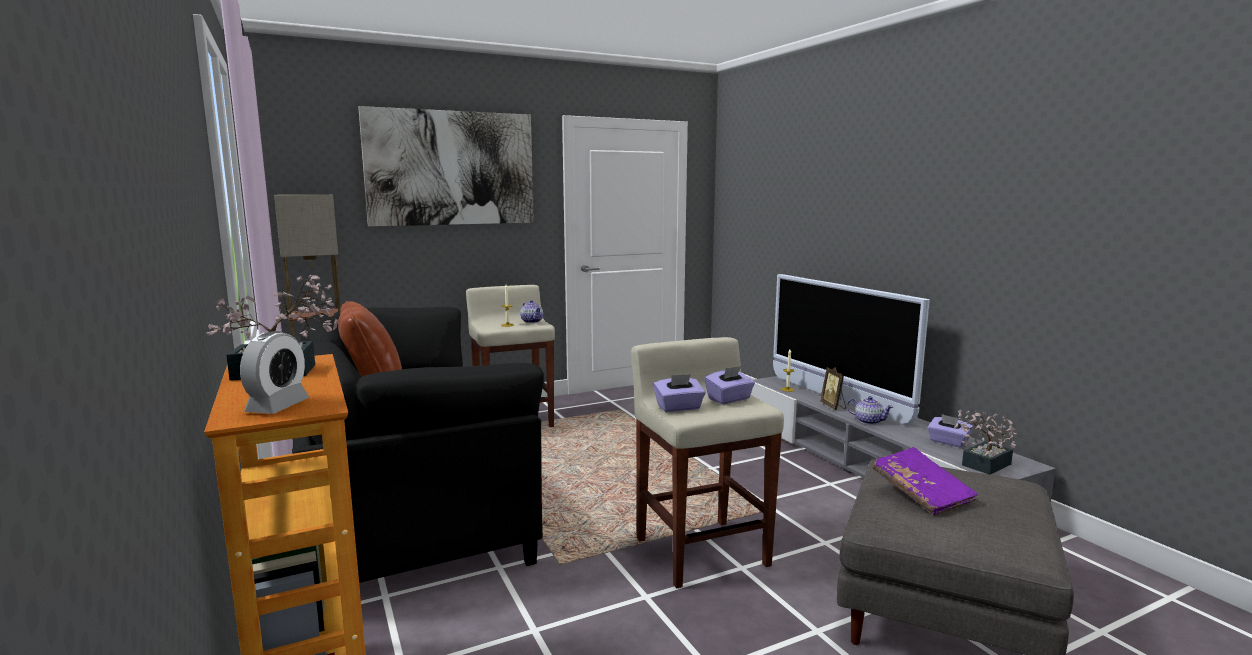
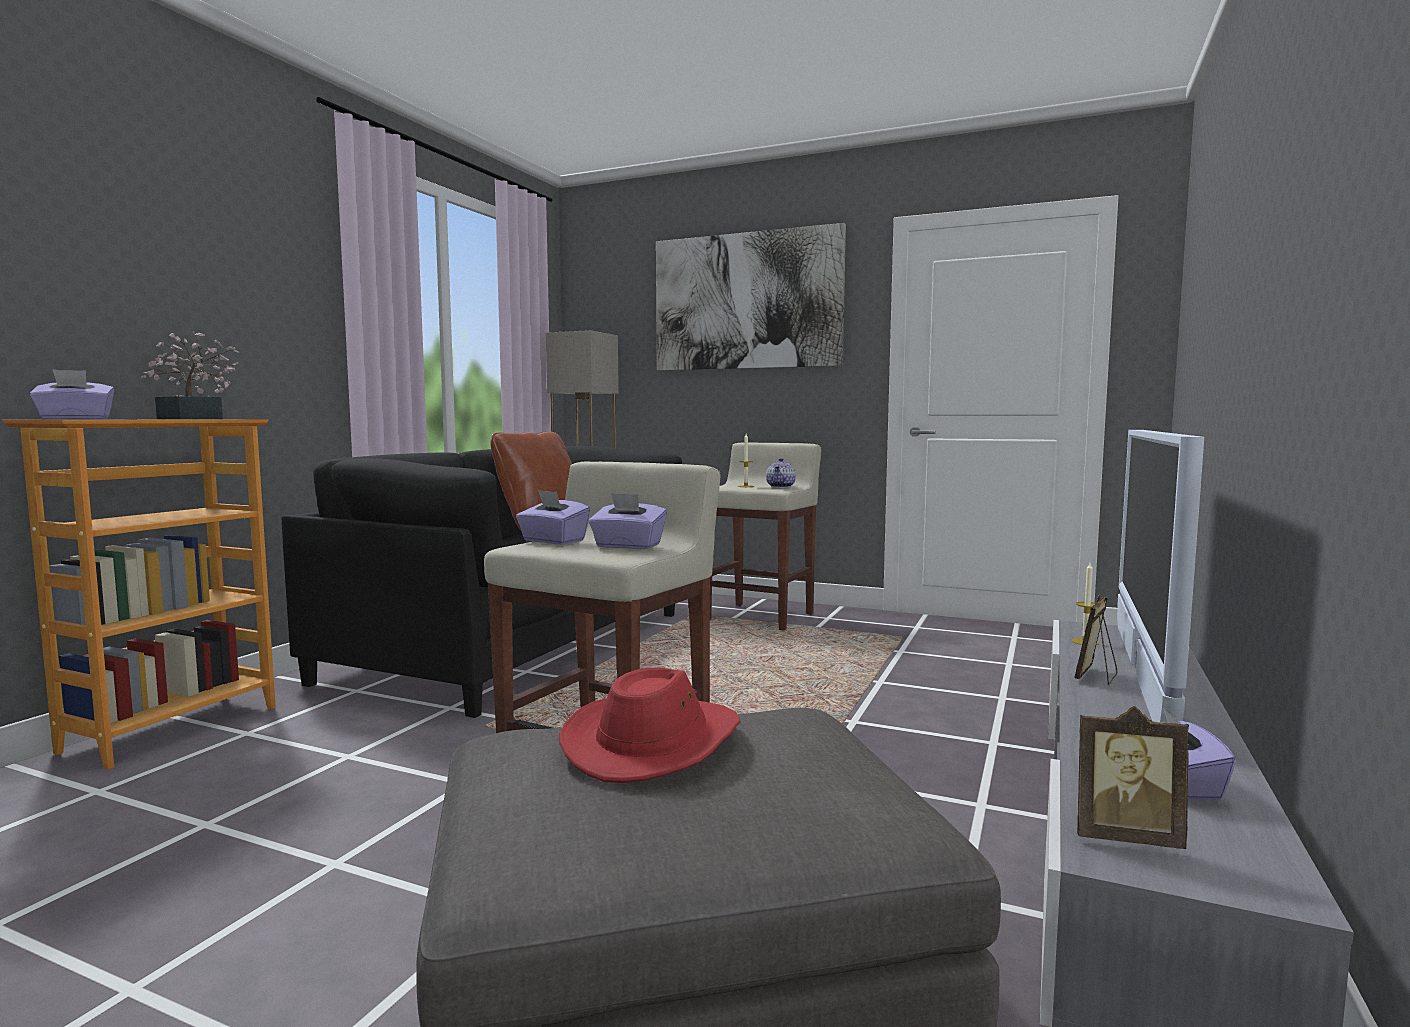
camera: 50 degrees right, 5 degrees down
alarm clock [240,331,310,414] -> purple tissue box [30,369,114,419]
teapot [847,396,893,425] -> none
purple book [872,447,978,516] -> red hat [559,667,741,783]
potted plant [954,410,1017,474] -> picture frame [1077,706,1189,849]

